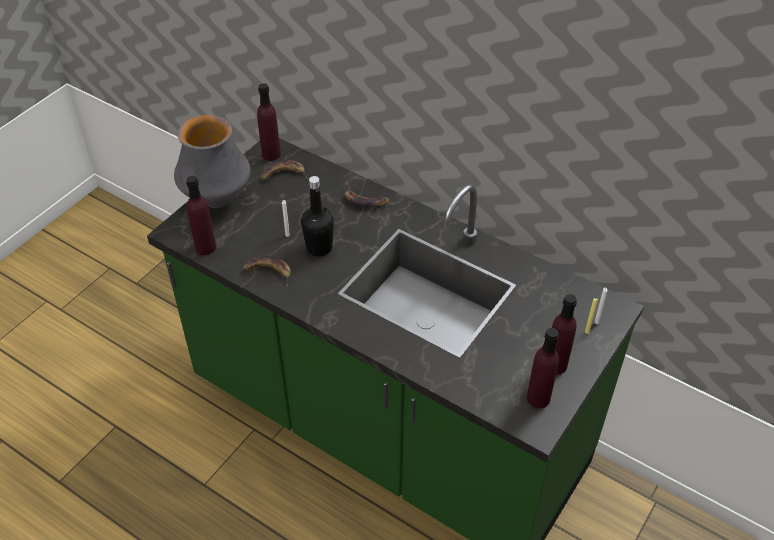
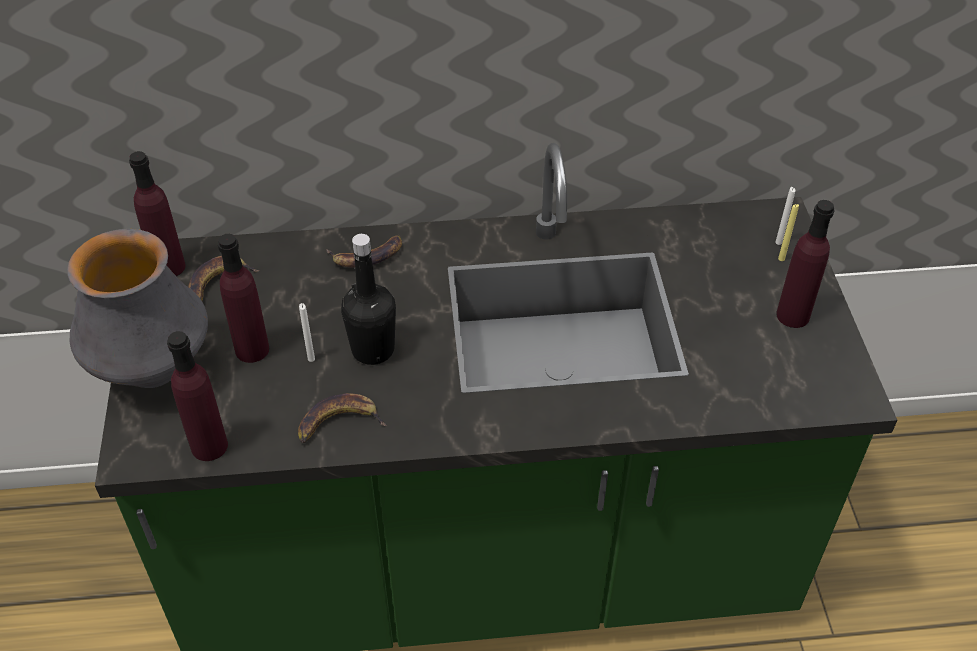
camera: 40 degrees left, 0 degrees up
purple bottle [527,328,559,408] -> purple bottle moved to [218,234,269,363]

